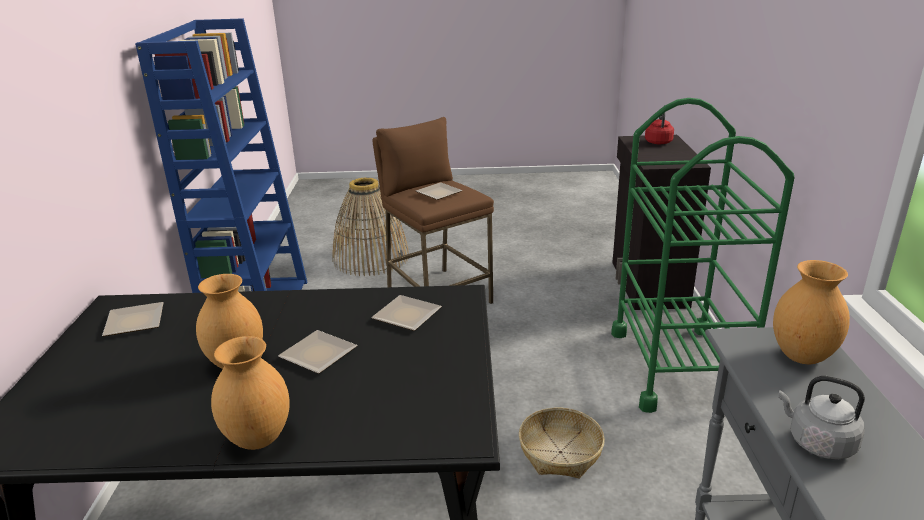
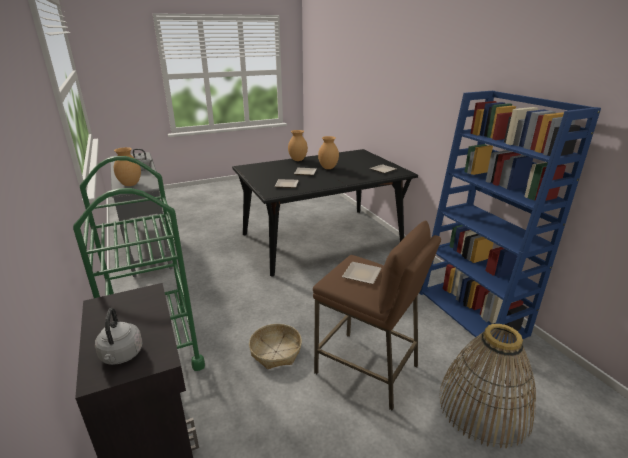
camera: 155 degrees right, 0 degrees up
basket [519,407,605,478] -> basket moved to [249,324,302,369]
red kettle [645,113,674,144] -> grey kettle [95,308,143,365]

